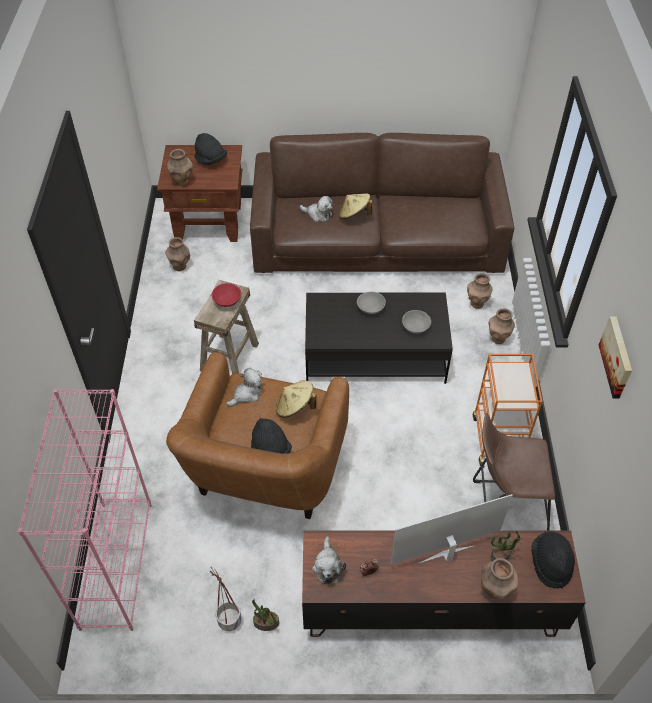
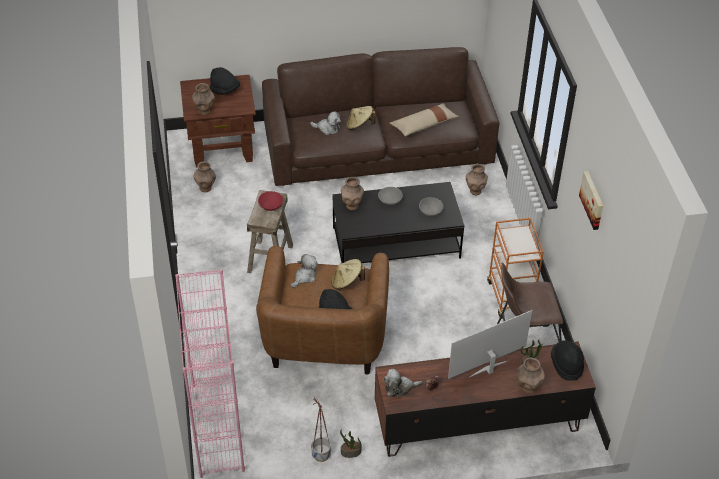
camera: 10 degrees left, 5 degrees down
plush toy [312,537,346,584] -> plush toy turned 90 degrees clockwise [383,369,423,398]
brown vase [489,308,515,344] -> brown vase moved to [341,177,364,210]
none -> beige pillow [390,103,459,136]

